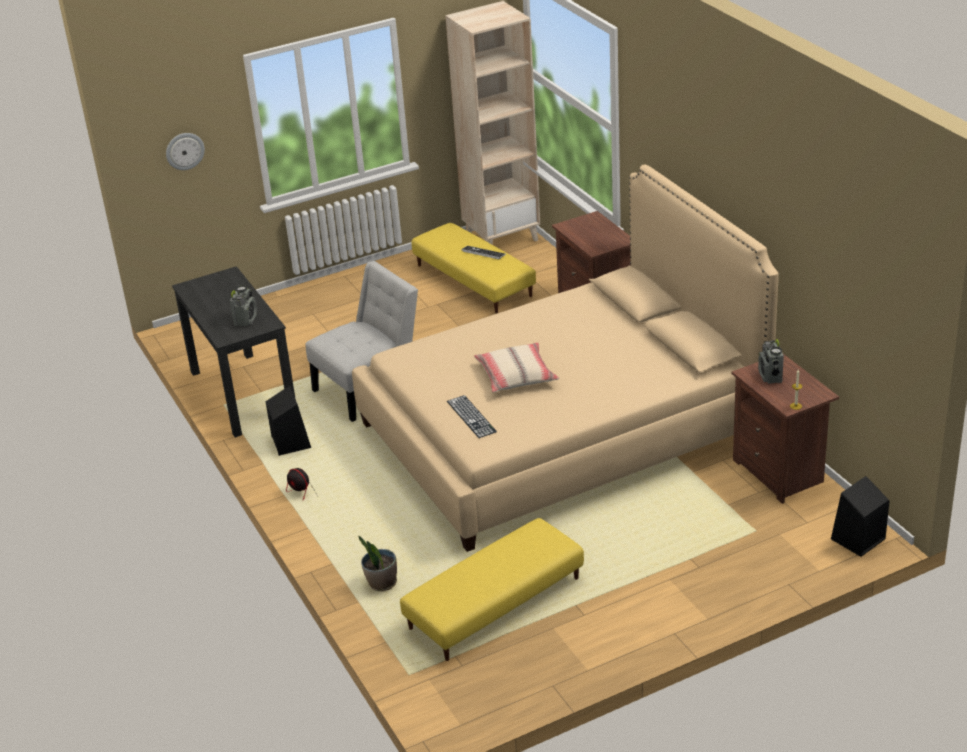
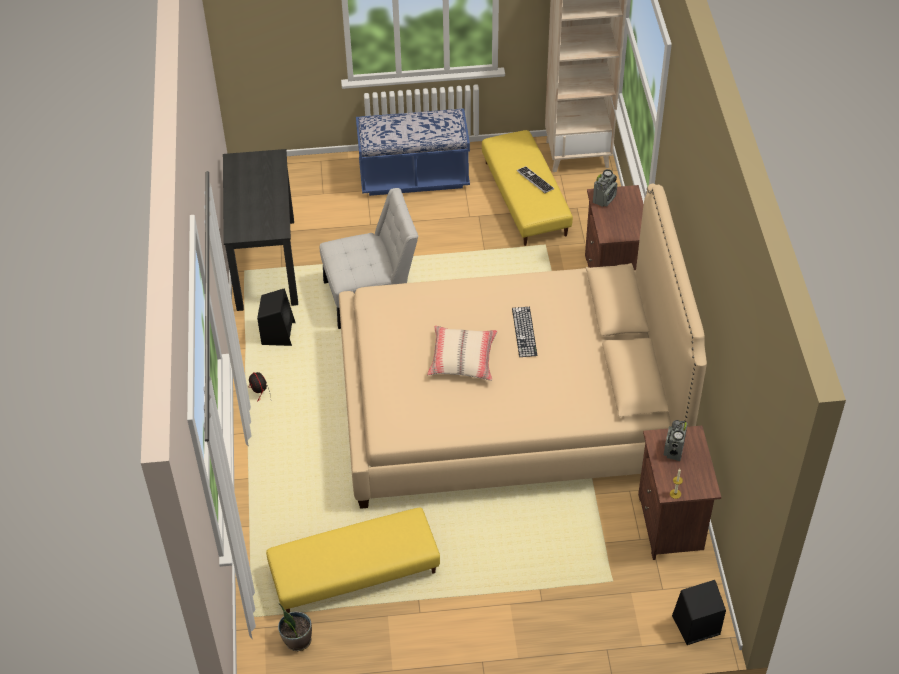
camera: 20 degrees right, 15 degrees up
wall clock [166,133,205,170] -> none
radio [230,285,257,326] -> radio moved to [593,169,618,207]
potted plant [358,536,397,591] -> potted plant moved to [278,603,312,651]
keyboard [447,395,497,438] -> keyboard moved to [512,307,537,357]
none -> blue bench [356,109,470,196]

